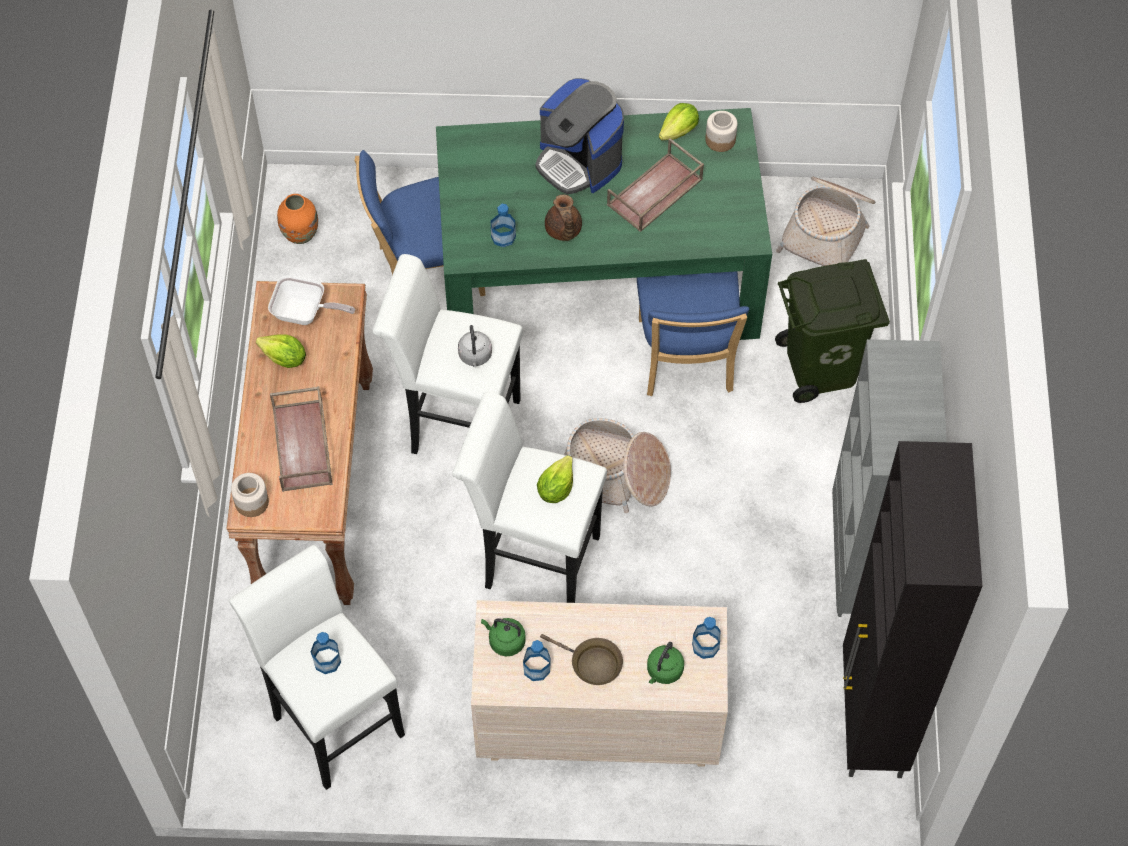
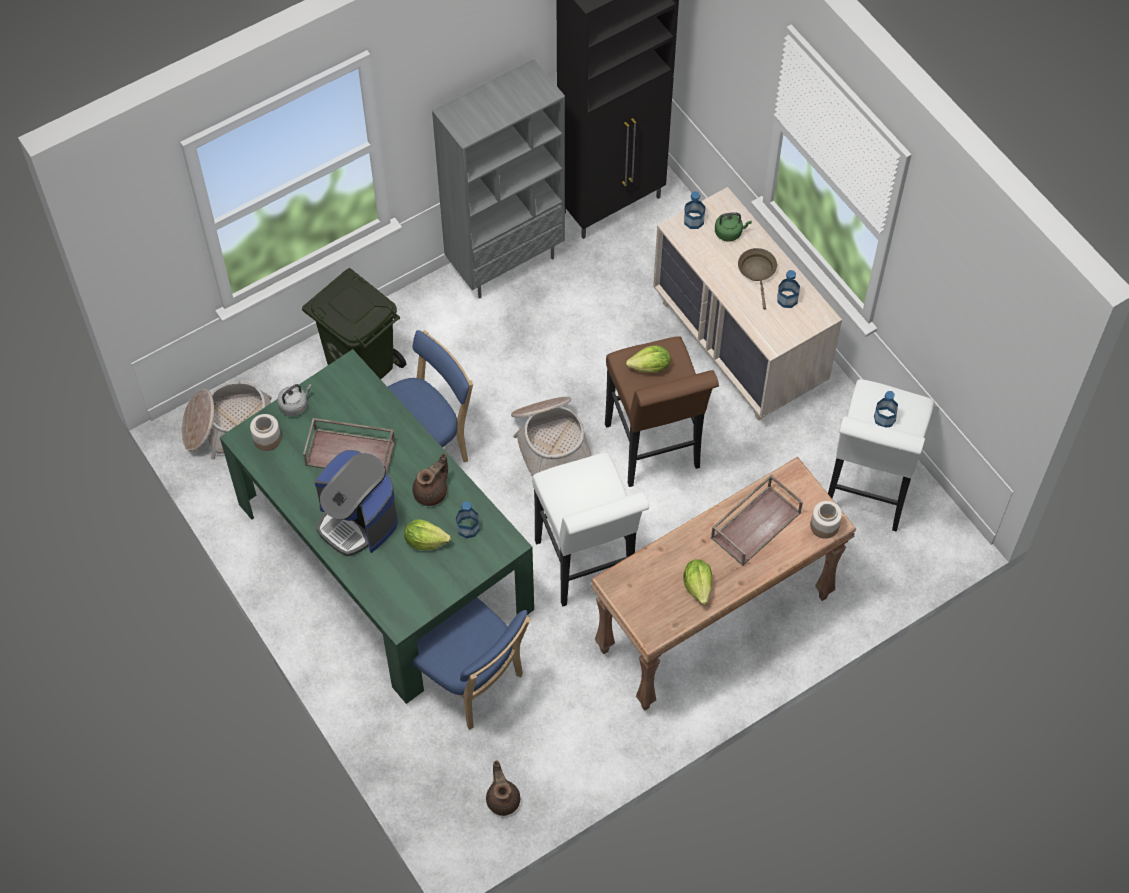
camera: 125 degrees left, 0 degrees up
frying pan [268,275,355,325] -> none
orange vase [277,194,318,244] -> brown teapot [486,761,520,816]
white stool [452,392,607,603] -> brown stool [605,336,719,487]
grey kettle [458,325,492,367] -> grey kettle moved to [277,384,312,416]
green kettle [481,618,526,656] -> none
coffee machine [535,78,624,194] -> coffee machine turned 120 degrees clockwise [315,450,398,556]
lettuce [659,103,699,140] -> lettuce moved to [404,519,451,550]

